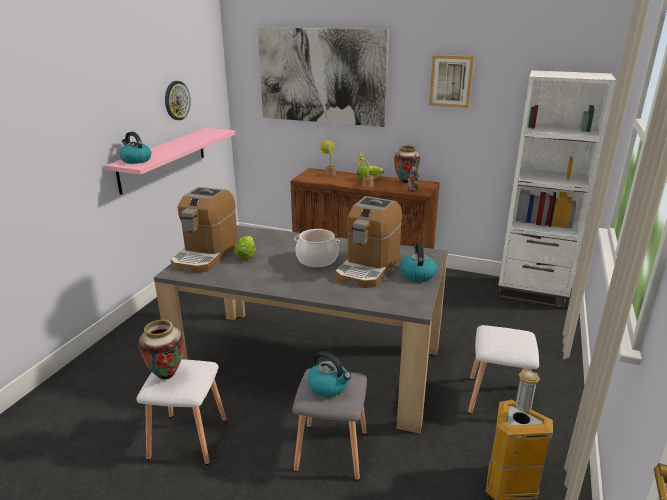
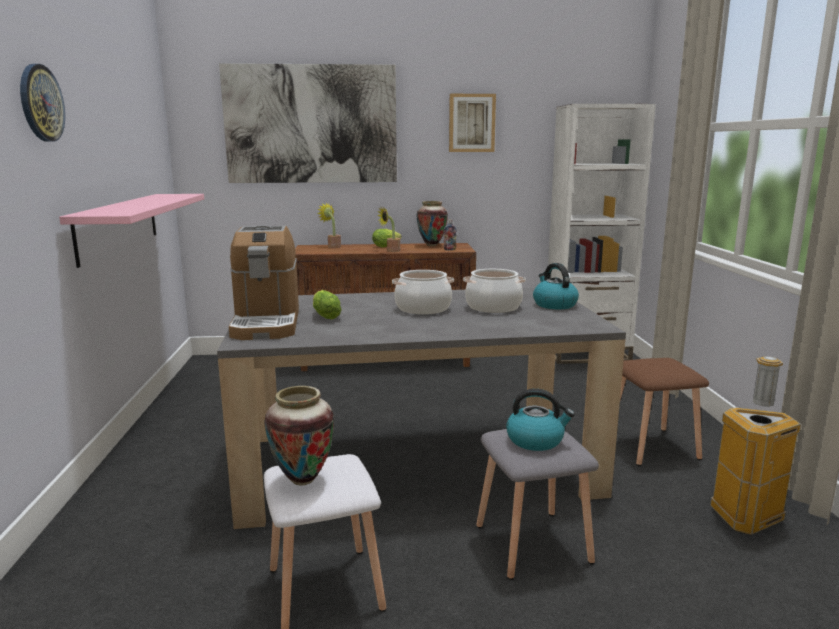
camera: 25 degrees left, 10 degrees down
kettle [119,132,151,164] -> none
wall clock [165,81,191,120] -> wall clock moved to [20,64,65,142]
coffee machine [335,196,402,288] -> cooking pot [463,269,526,313]
white stool [468,325,539,414] -> brown stool [620,358,709,466]

